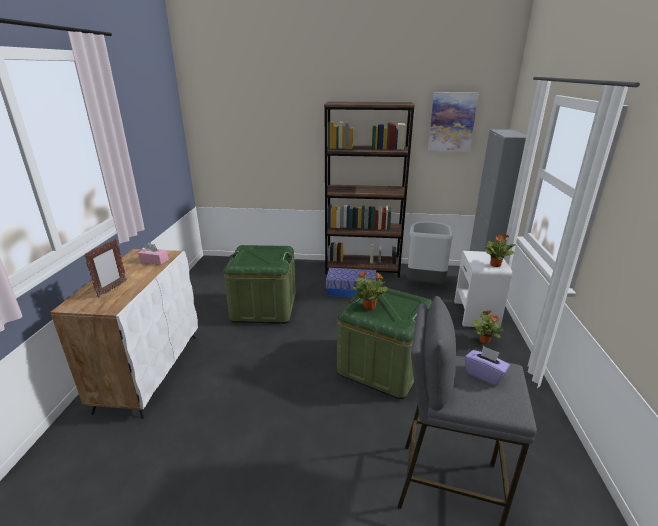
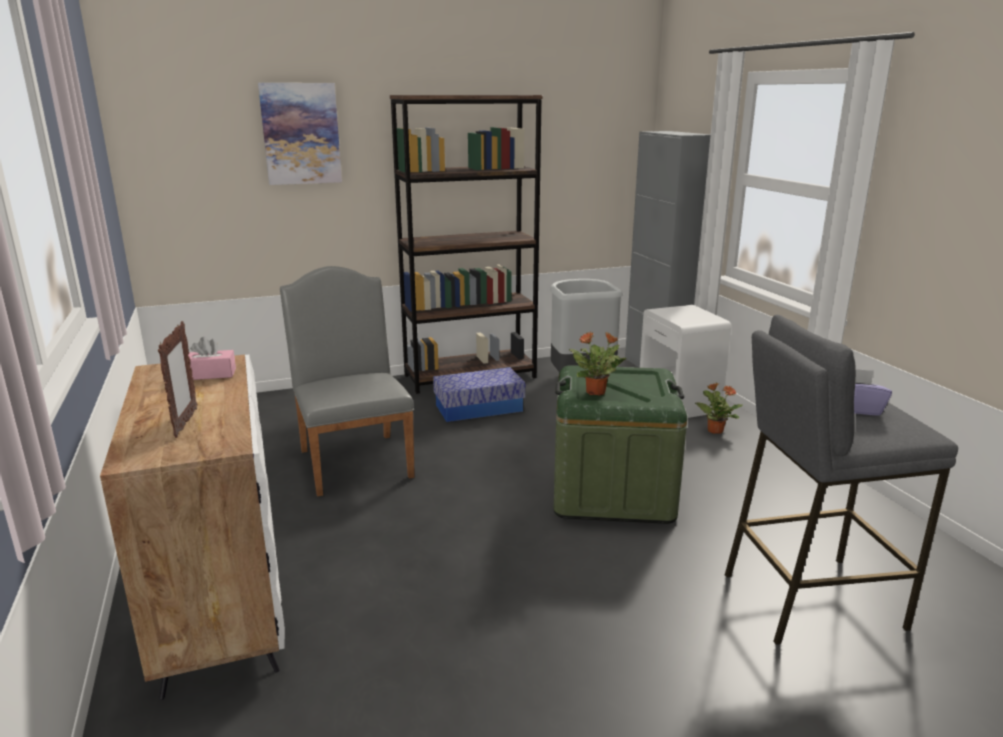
camera: 25 degrees left, 5 degrees down
green storage box [224,245,296,324] -> grey chair [280,266,415,497]
picture [428,92,478,152] -> picture moved to [258,83,342,185]
potted plant [485,233,516,267] -> none

